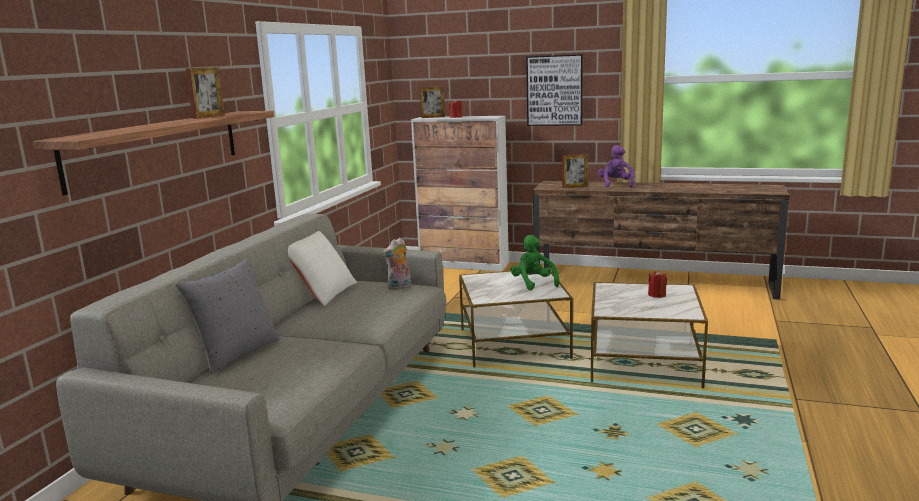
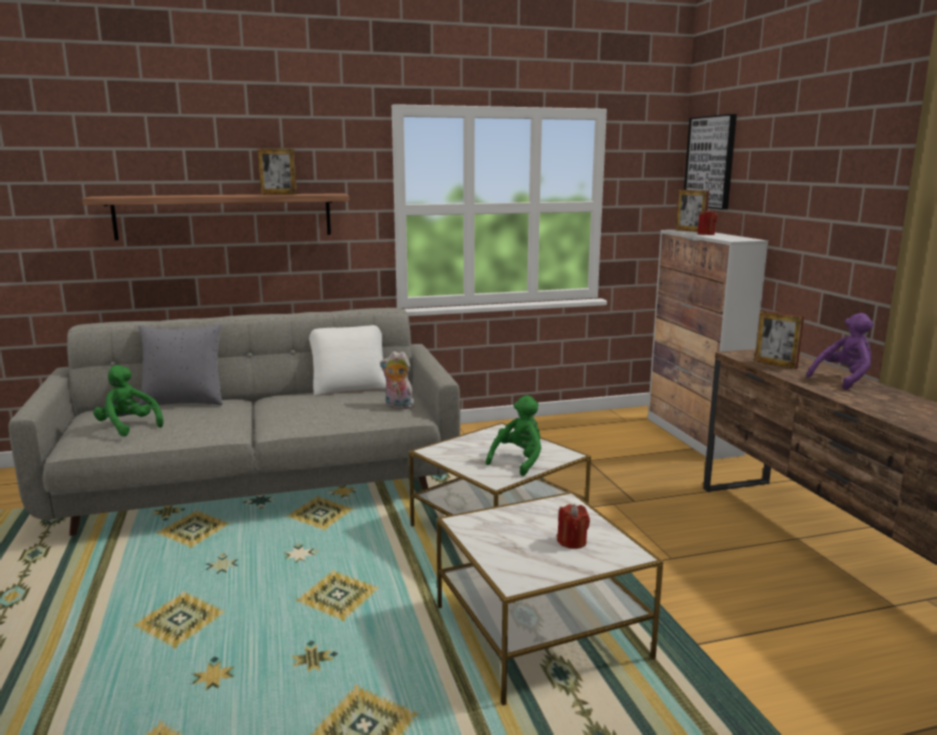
camera: 55 degrees right, 0 degrees up
picture [526,54,583,126] -> picture moved to [684,114,737,210]
none -> green plush toy [93,365,164,436]

